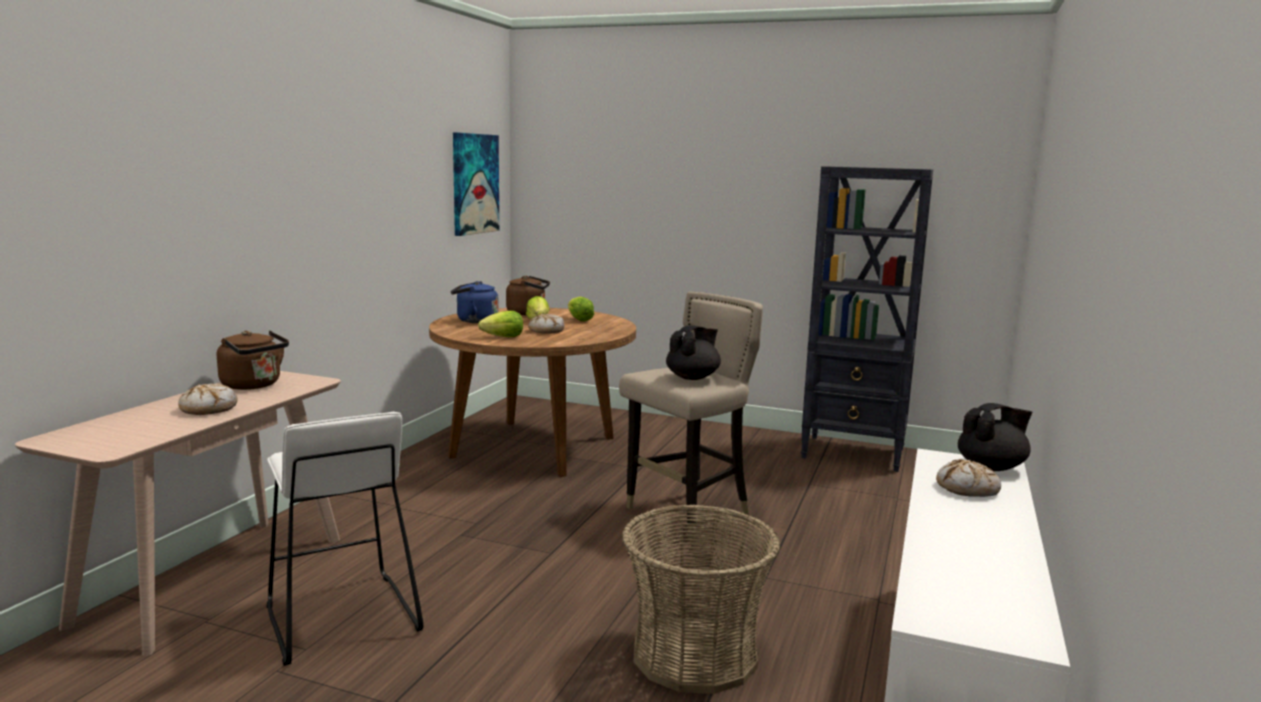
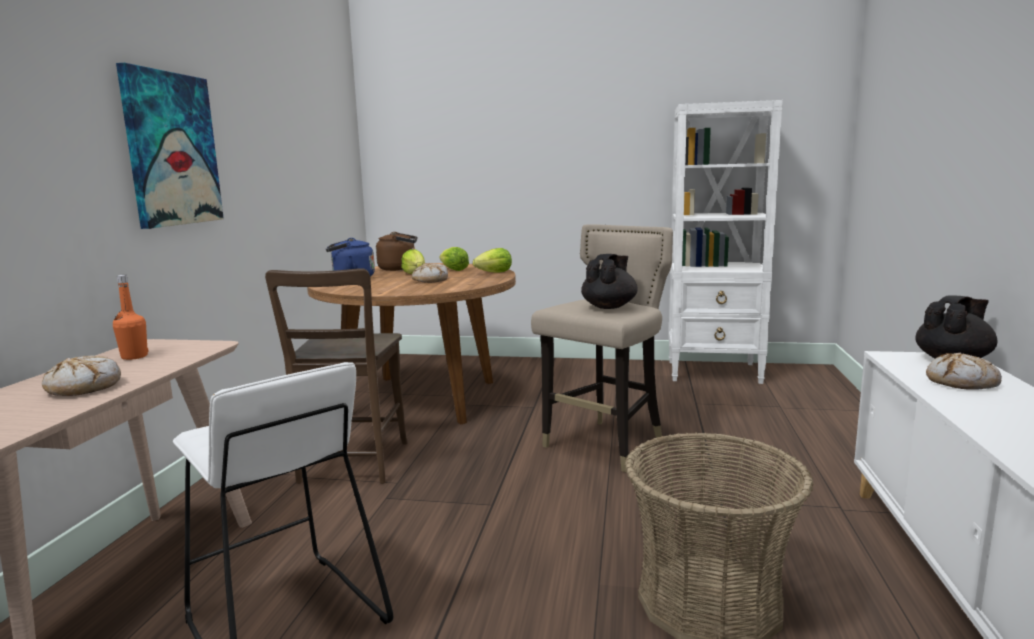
camera: 10 degrees left, 0 degrees up
brown kettle [217,331,289,390] -> orange bottle [113,275,148,360]
picture [453,132,499,236] -> picture moved to [116,63,224,229]
lettuce [478,311,523,337] -> lettuce moved to [473,248,512,273]
black bookcase [801,167,933,472] -> white bookcase [669,100,783,384]
none -> brown chair [265,268,408,484]

